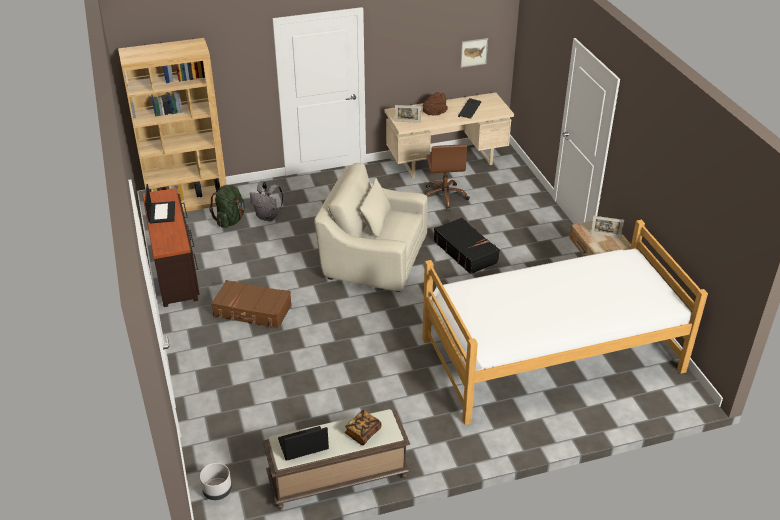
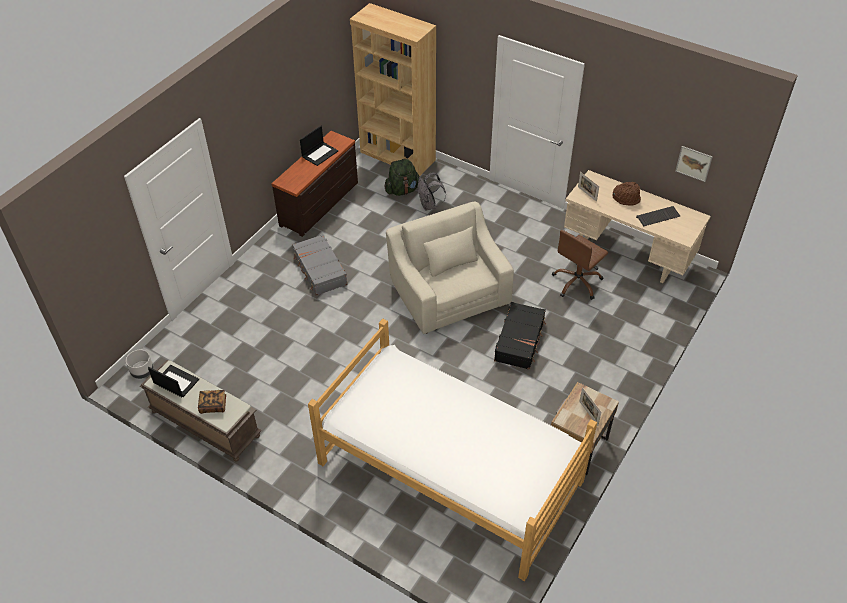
camera: 50 degrees right, 10 degrees up
brown suitcase [211,280,292,329] -> grey suitcase [292,234,348,296]

